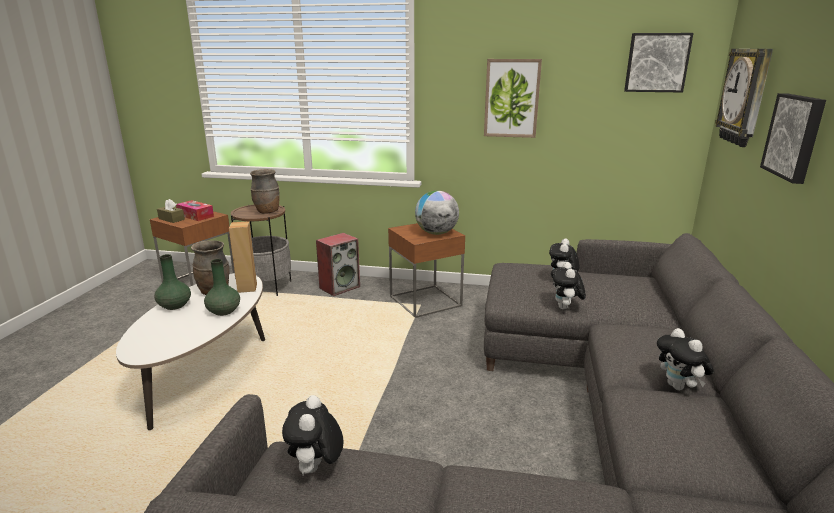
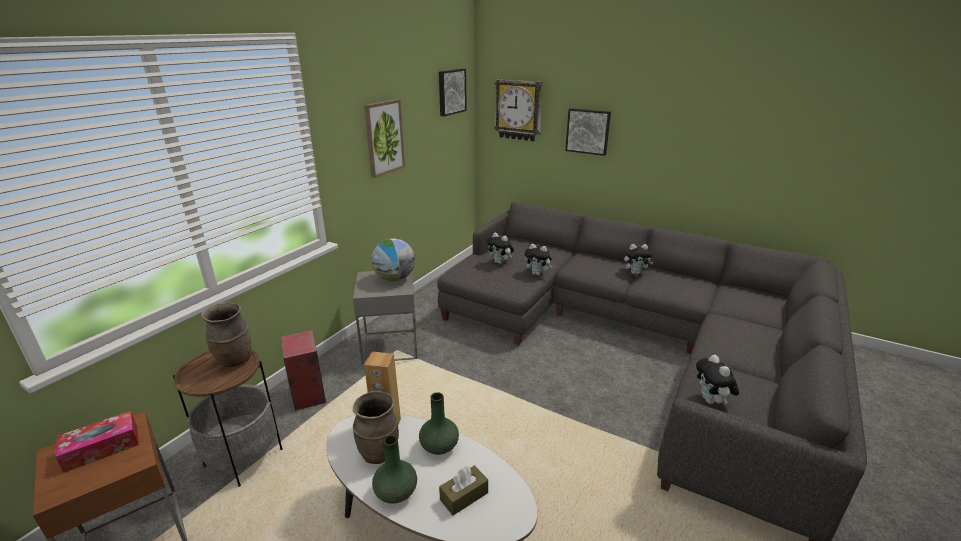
camera: 70 degrees left, 5 degrees up
brown tissue box [157,199,185,223] -> brown tissue box moved to [439,465,488,516]
plush toy [282,395,343,474] -> plush toy turned 60 degrees clockwise [696,355,739,405]
brown side table [388,223,465,318] -> grey side table [353,271,418,364]

